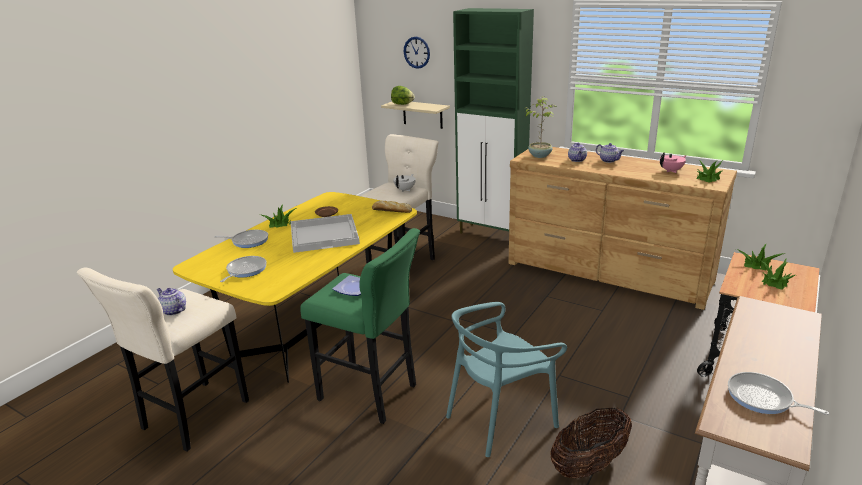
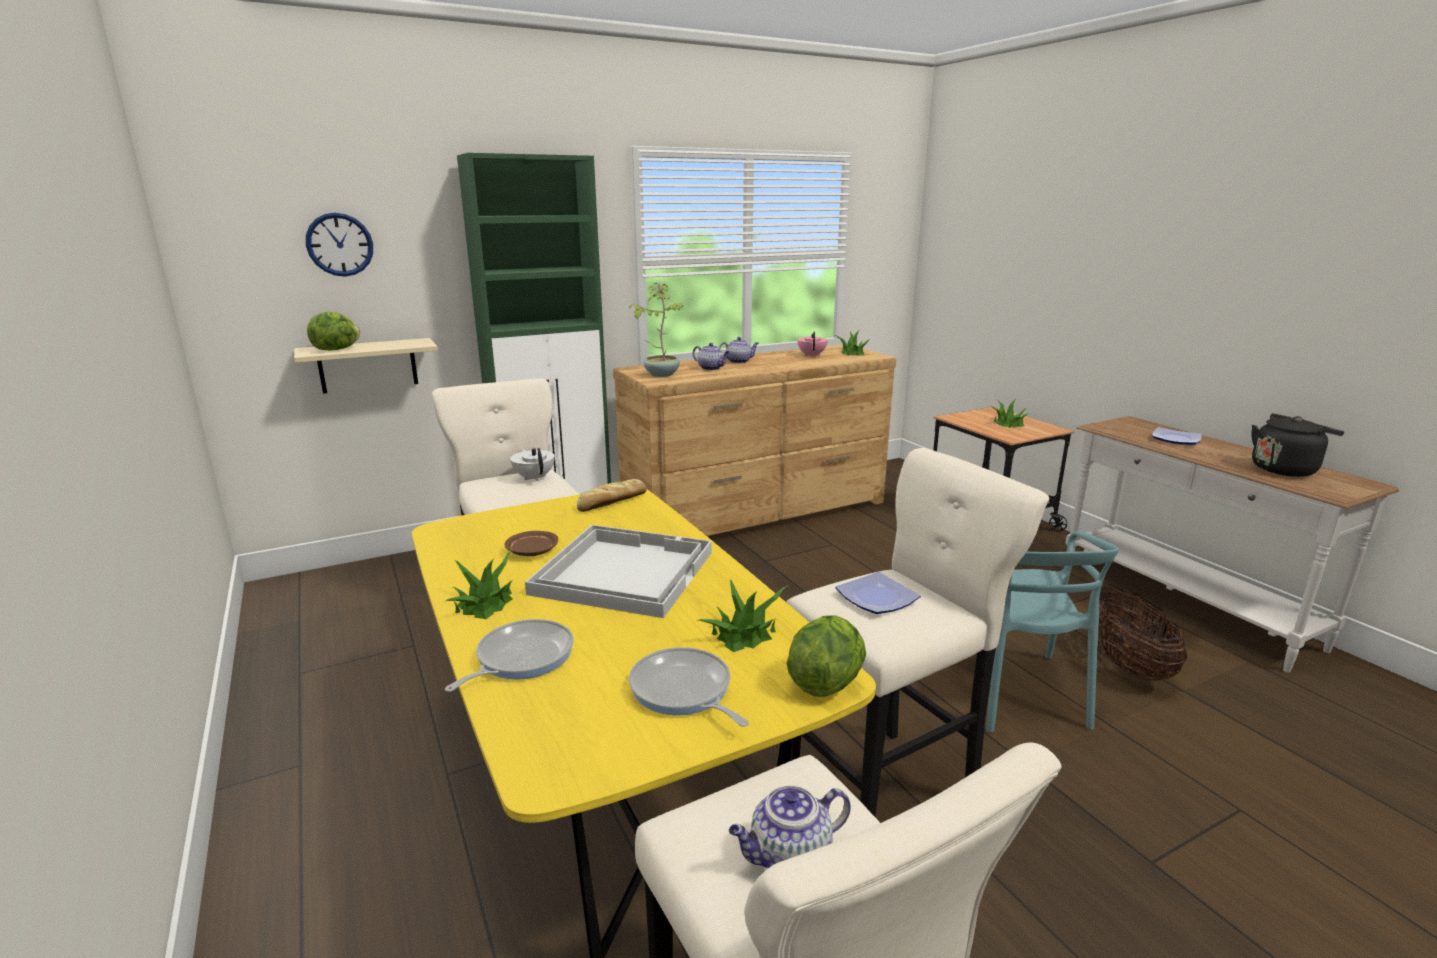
camera: 60 degrees left, 5 degrees down
green stool [300,228,420,424] -> beige stool [786,448,1049,817]
frying pan [728,372,829,415] -> black kettle [1251,413,1345,477]
potted plant [736,243,785,270] -> potted plant moved to [697,579,789,652]
none -> lettuce [787,615,866,697]
none -> plate [1152,427,1202,445]

